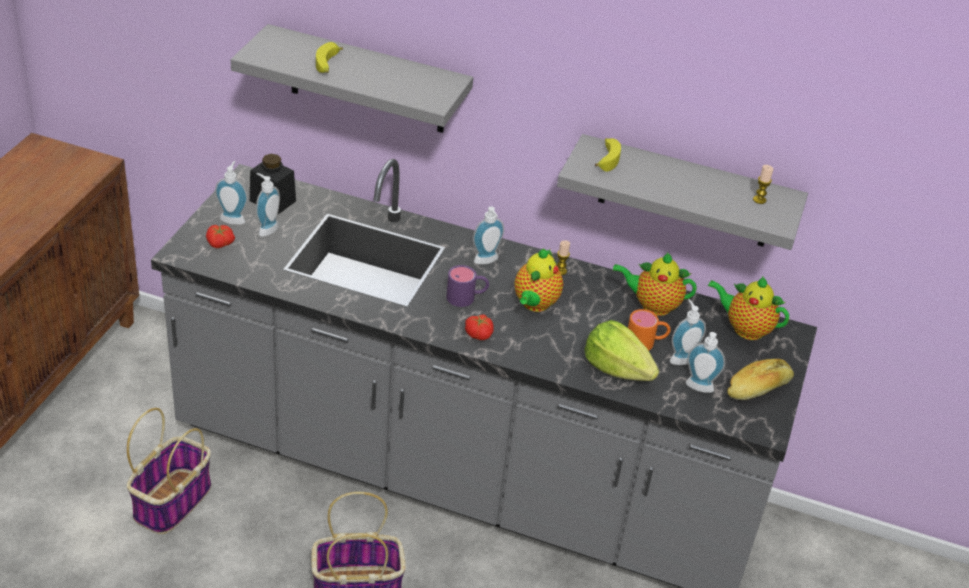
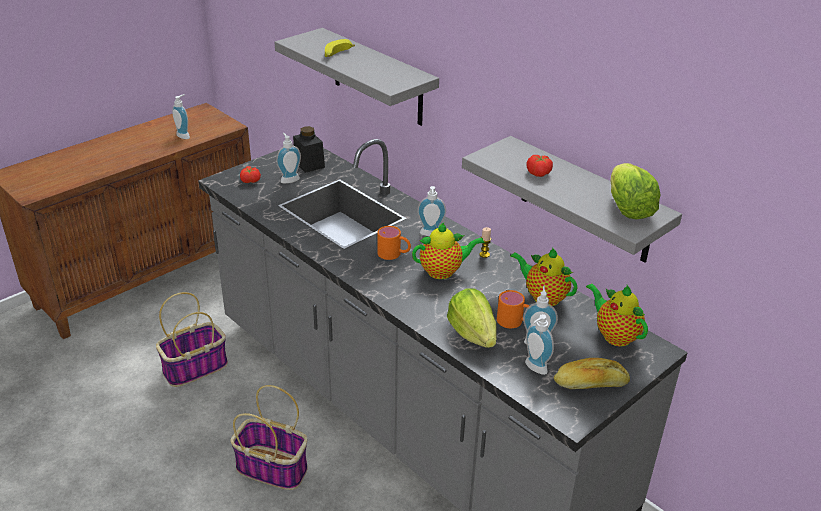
camera: 30 degrees right, 5 degrees down
soap dispenser [215,161,248,225] -> soap dispenser moved to [172,94,190,139]
purple mug [446,265,489,307] -> orange mug [377,226,411,260]
tomato [465,315,494,340] -> tomato moved to [526,155,553,177]
teapot [514,249,563,312] -> teapot turned 150 degrees counterclockwise [412,222,485,279]
banana [595,138,621,172] -> none
candle [753,165,773,204] -> lettuce [610,163,661,220]

